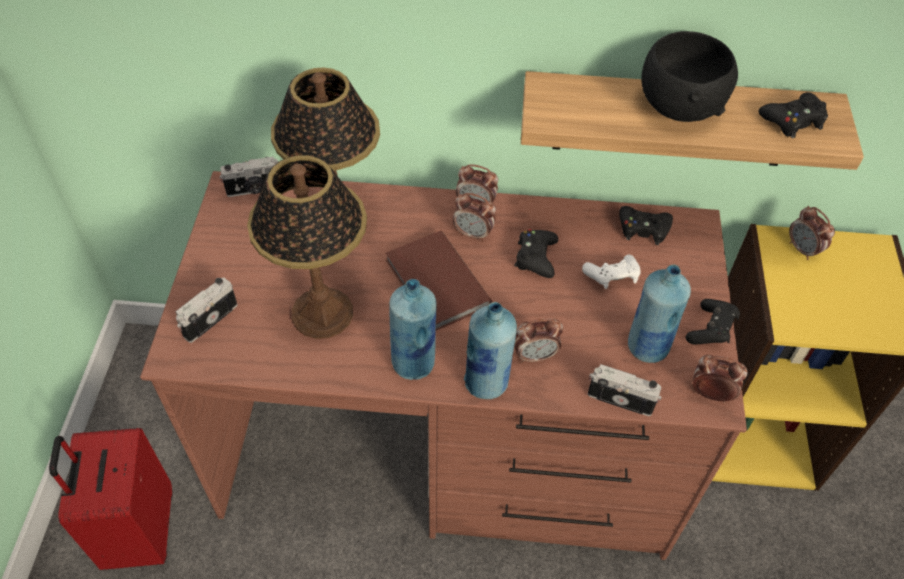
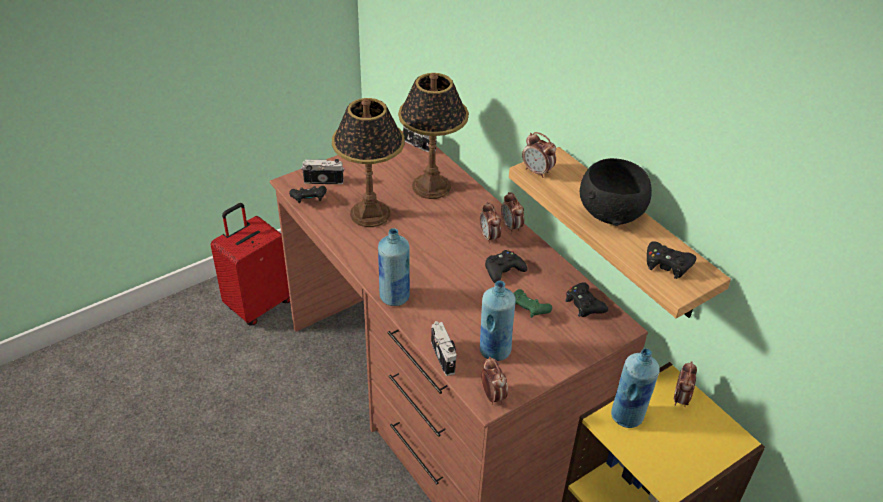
camera: 50 degrees right, 10 degrees down
brown book [385,231,492,331] -> none
blue bottle [389,279,437,380] -> blue bottle moved to [611,348,660,428]
alarm clock [514,319,563,363] -> alarm clock moved to [522,132,556,178]
white game controller [582,255,641,289] -> green game controller [513,289,552,318]
black game controller [686,299,740,344] -> black game controller moved to [289,186,327,203]

